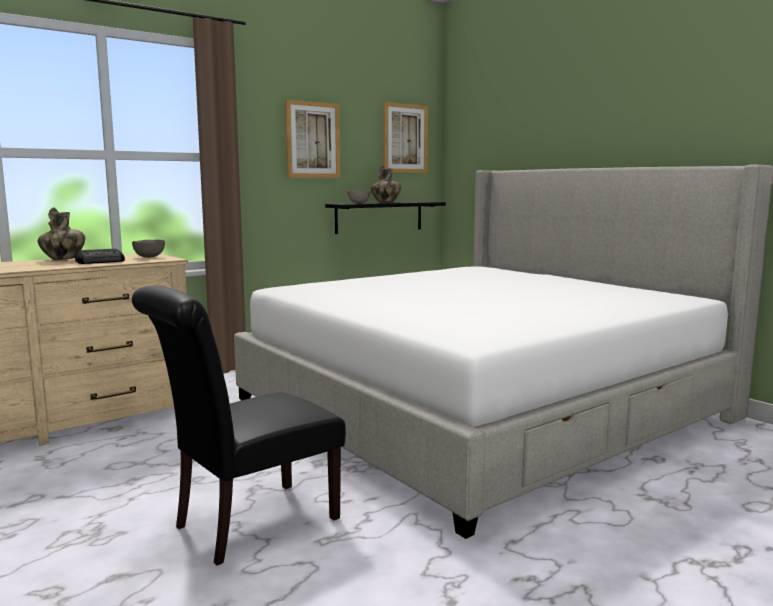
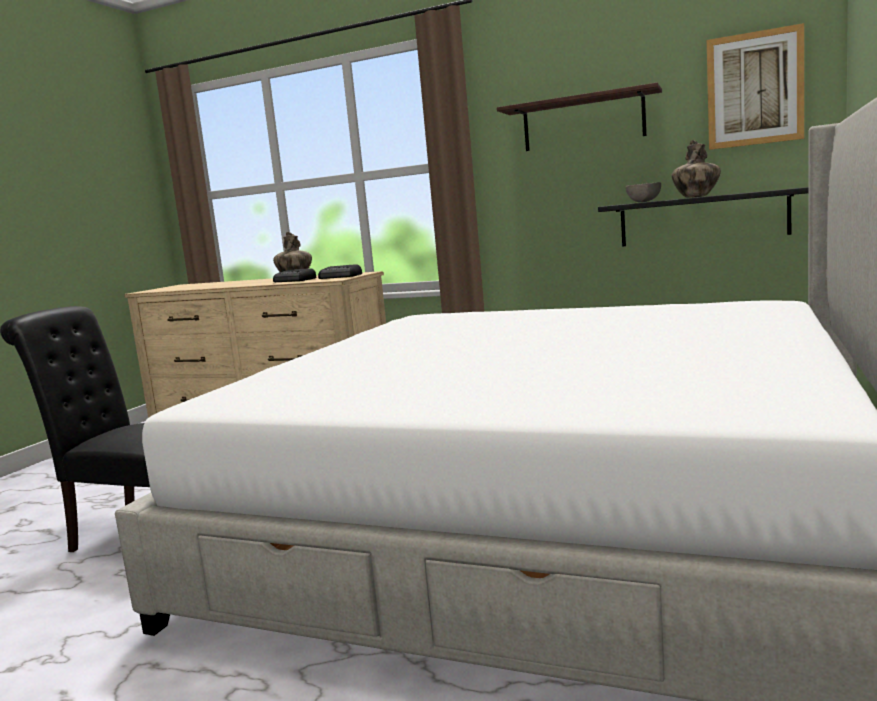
camera: 60 degrees right, 0 degrees up
grey bowl [132,240,165,258] -> radio [318,264,362,279]
picture [285,99,340,178] -> shelf [497,83,662,151]

